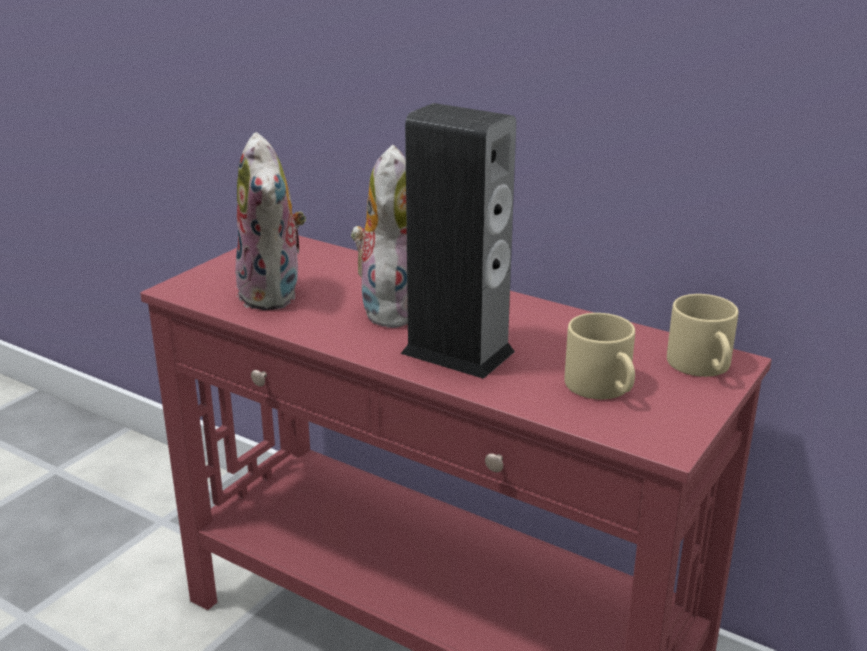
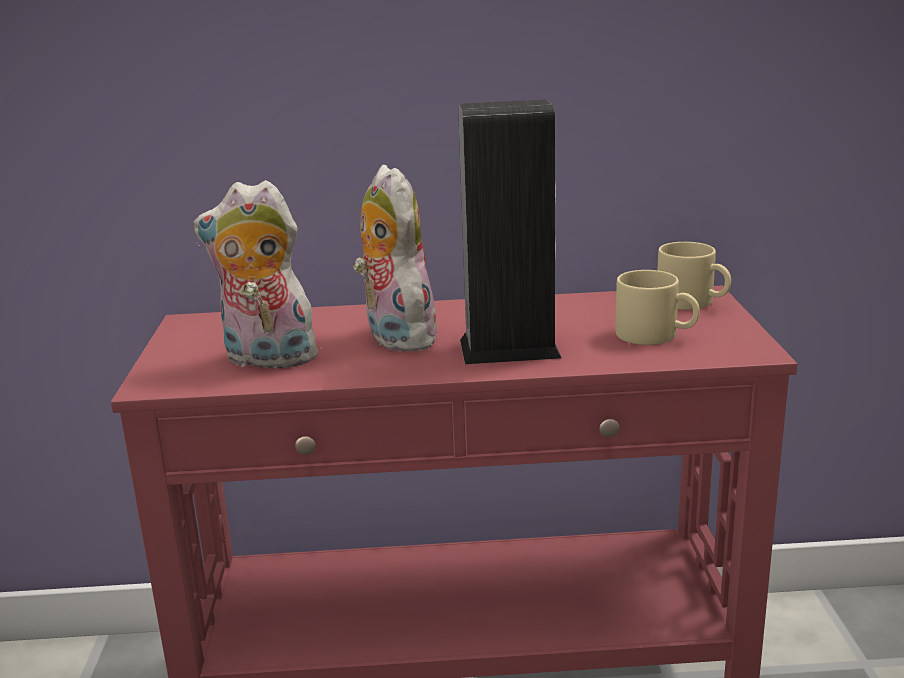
camera: 35 degrees left, 5 degrees down
plush toy [235,132,306,310] -> plush toy turned 150 degrees clockwise [193,180,325,368]

